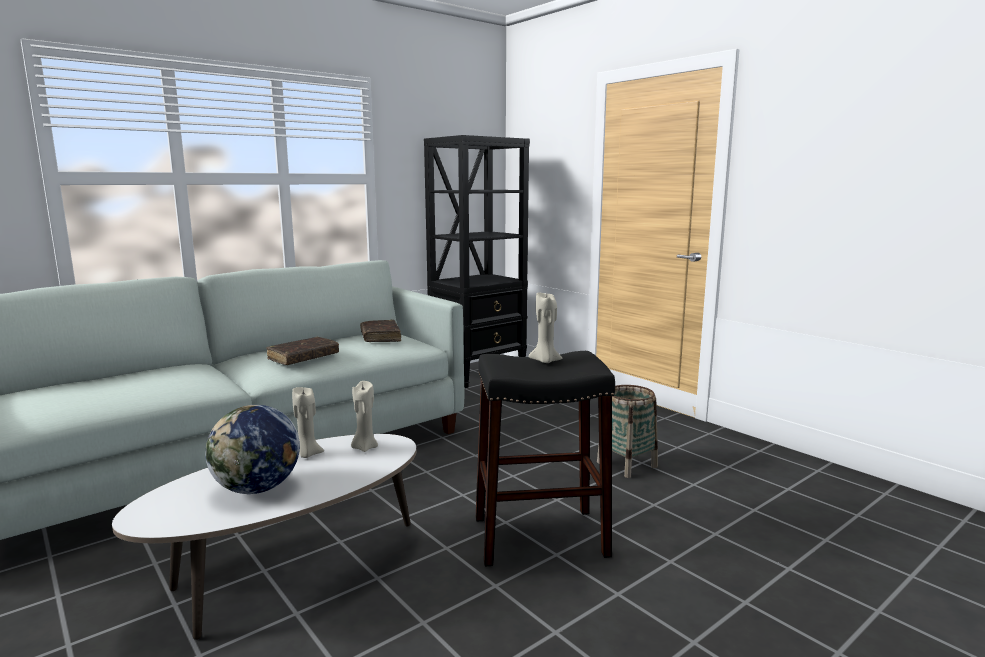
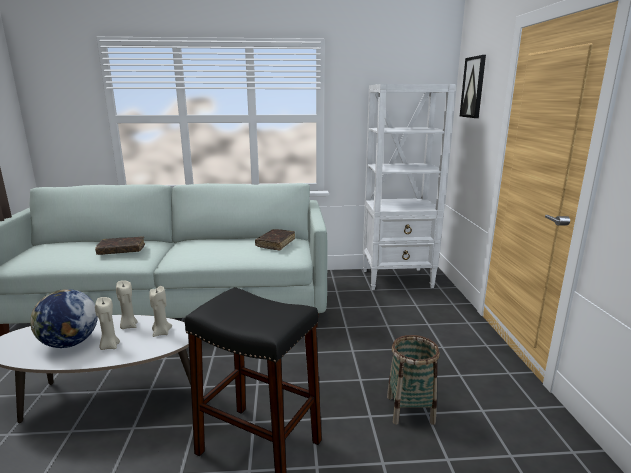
camera: 35 degrees right, 5 degrees up
brown book [266,337,339,365] -> brown book moved to [95,237,145,255]
black bookcase [424,135,530,388] -> white bookcase [363,84,455,290]
beige candle [529,292,562,363] -> beige candle moved to [95,297,120,350]
none -> picture [460,55,486,118]

